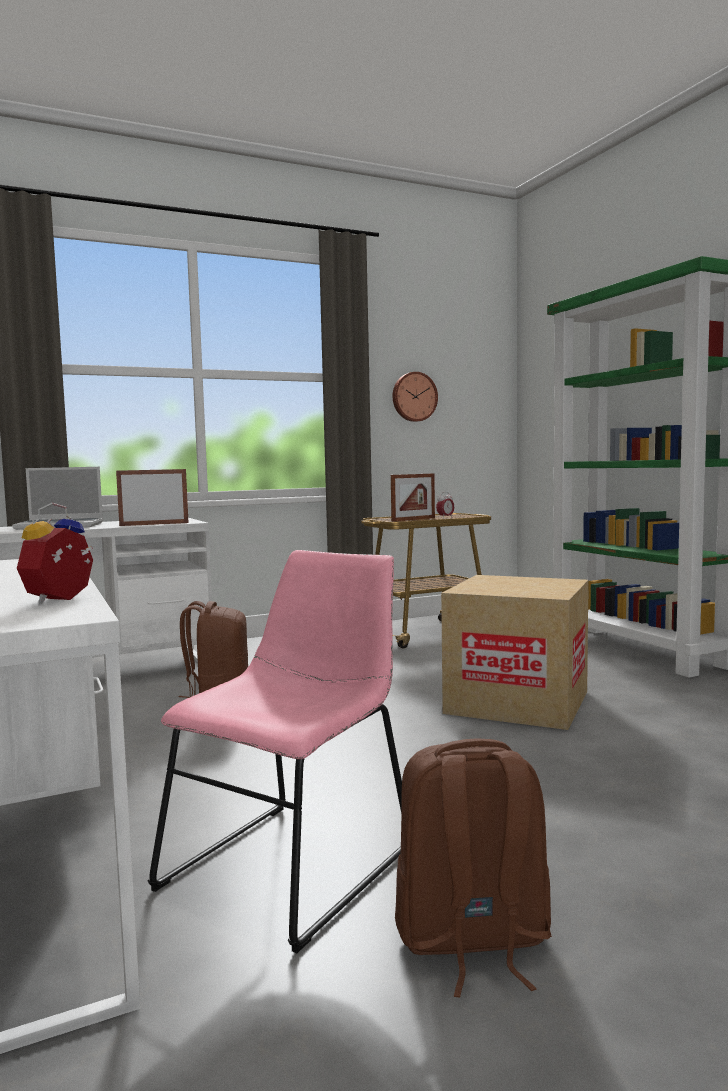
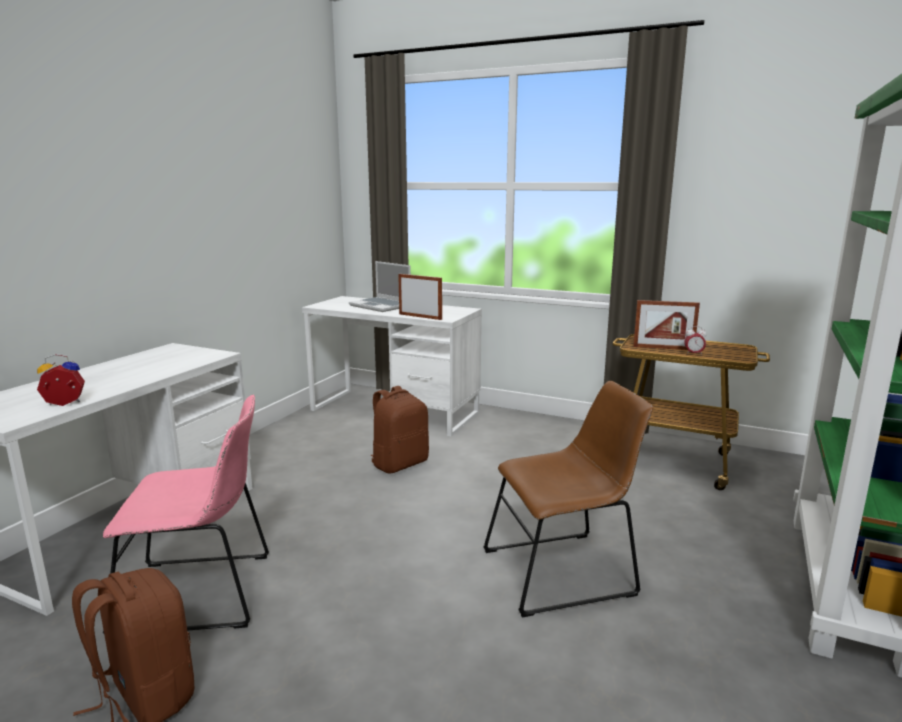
camera: 50 degrees right, 10 degrees up
wall clock [393,372,438,422] -> none
cardboard box [441,575,588,730] -> brown chair [483,381,653,617]

